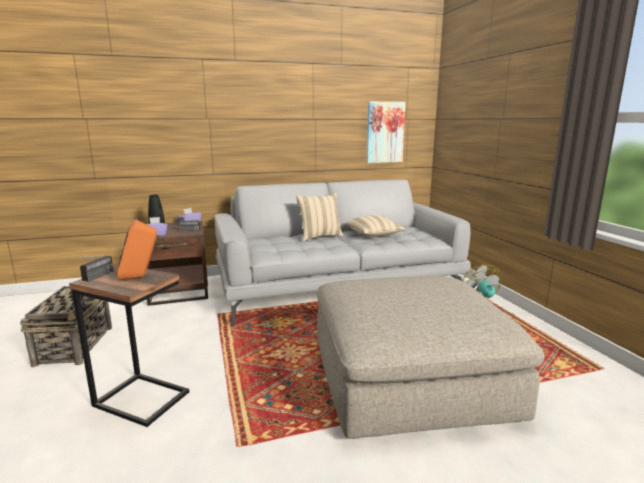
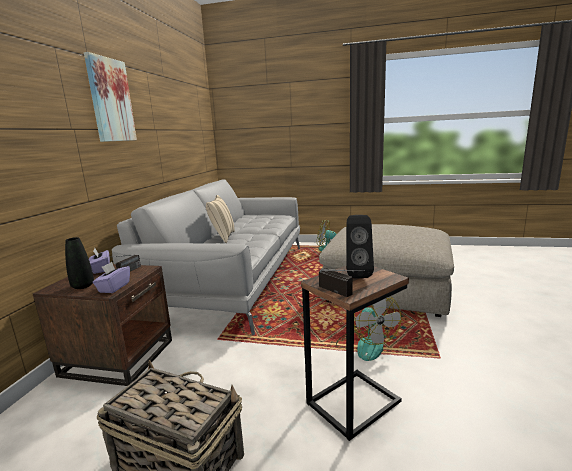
camera: 60 degrees left, 0 degrees up
orange speaker [116,219,157,280] -> black speaker [347,215,374,278]
beige pillow [346,215,406,237] -> none
picture [366,101,406,163] -> picture moved to [84,52,137,142]
none -> fan [336,296,401,361]

